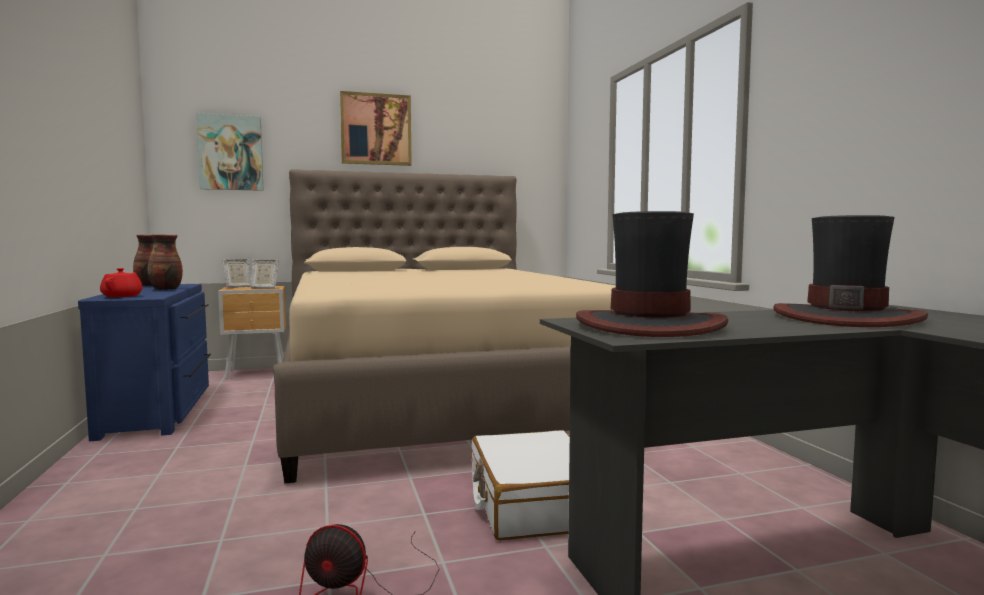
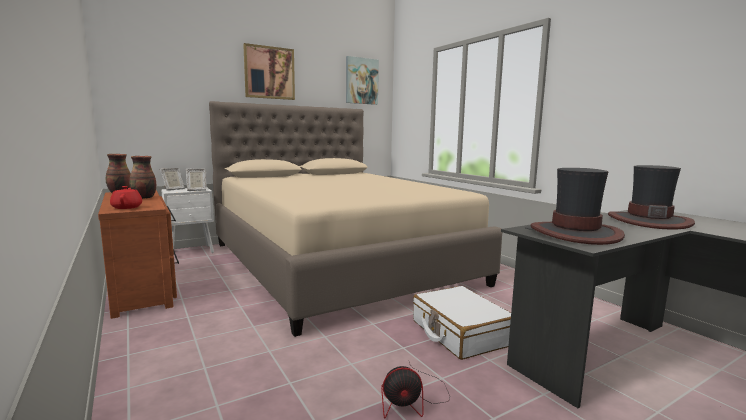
camera: 15 degrees left, 5 degrees up
blue dresser [78,284,211,441] -> brown dresser [98,190,179,319]
picture [196,113,263,191] -> picture moved to [346,56,379,105]
brown nightstand [218,286,286,379] -> white nightstand [161,187,214,256]

